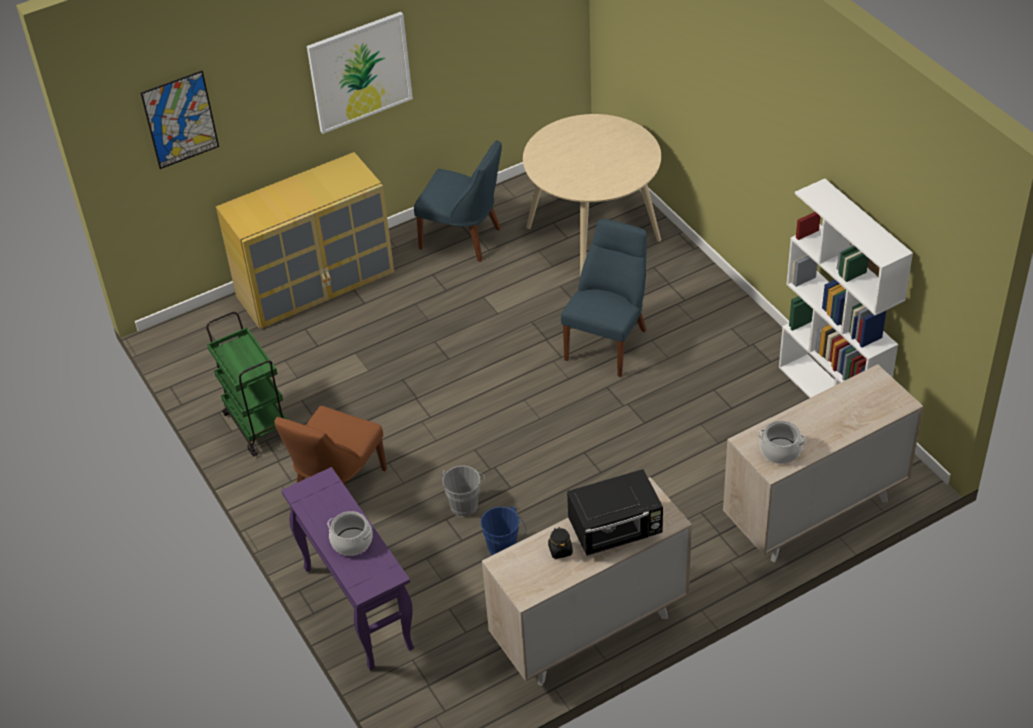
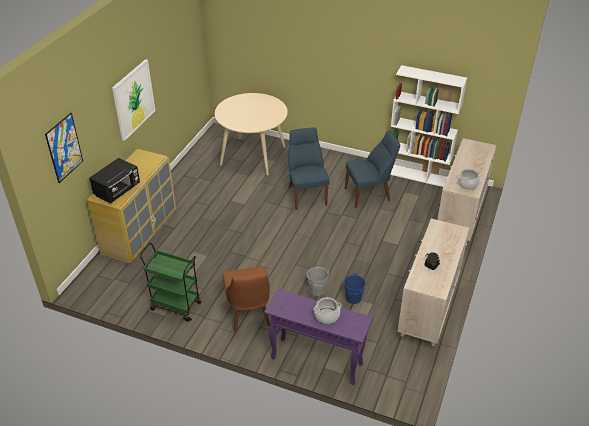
camera: 40 degrees left, 5 degrees down
blue chair [414,140,502,262] -> blue chair moved to [345,131,400,208]
black microwave [567,469,663,556] -> black microwave moved to [89,158,140,204]

